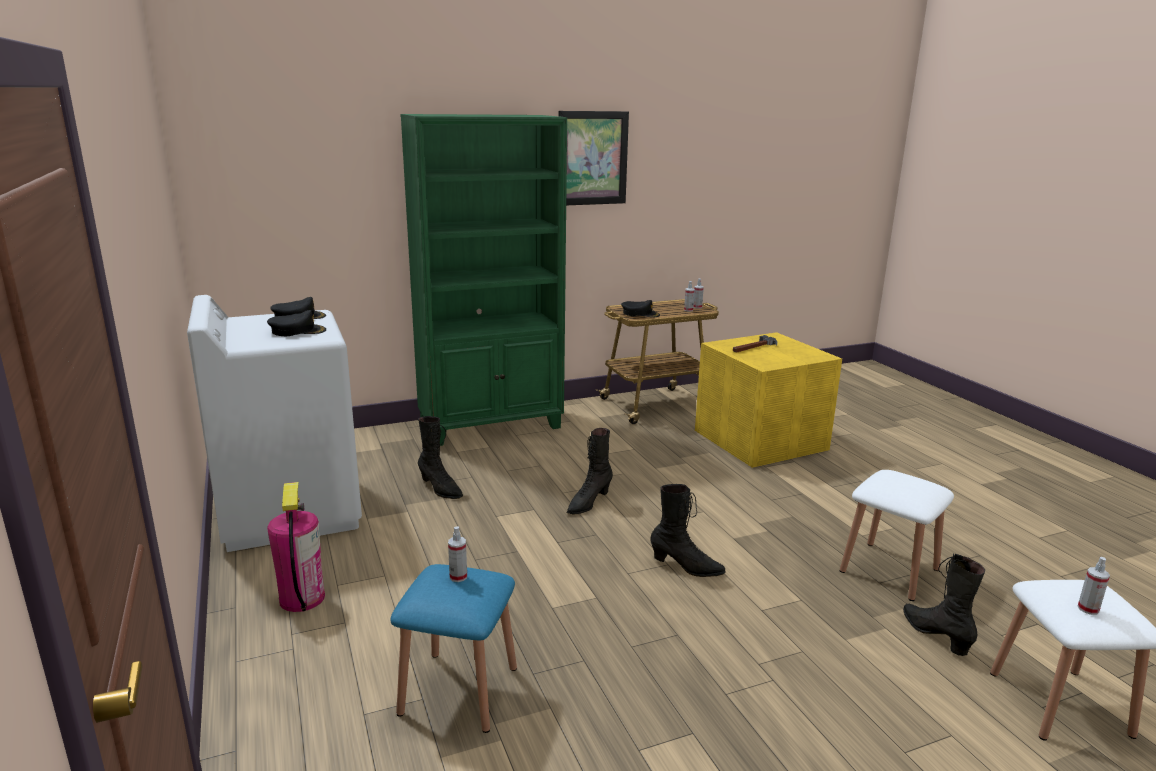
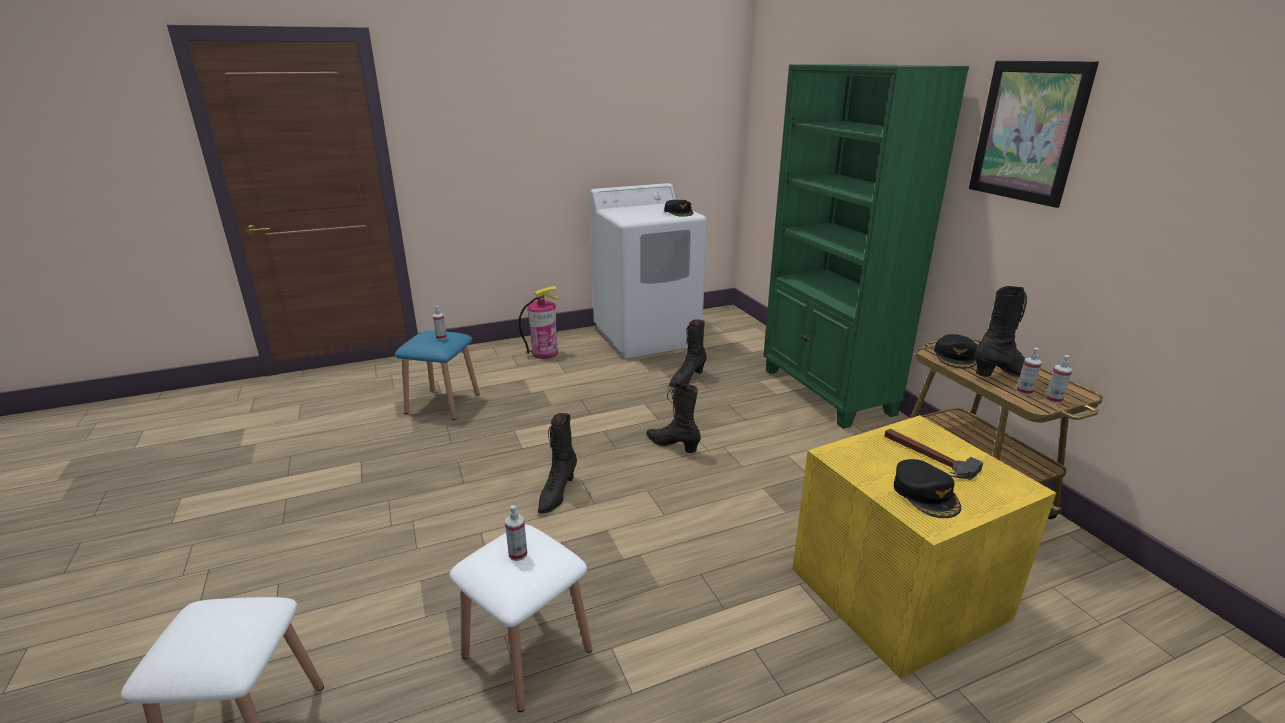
camera: 90 degrees right, 5 degrees up
black cap [267,310,326,336] -> black cap moved to [894,459,961,518]
black boot [903,553,985,656] -> black boot moved to [975,286,1027,377]
spray bottle [1078,557,1110,615] -> spray bottle moved to [505,505,527,561]

